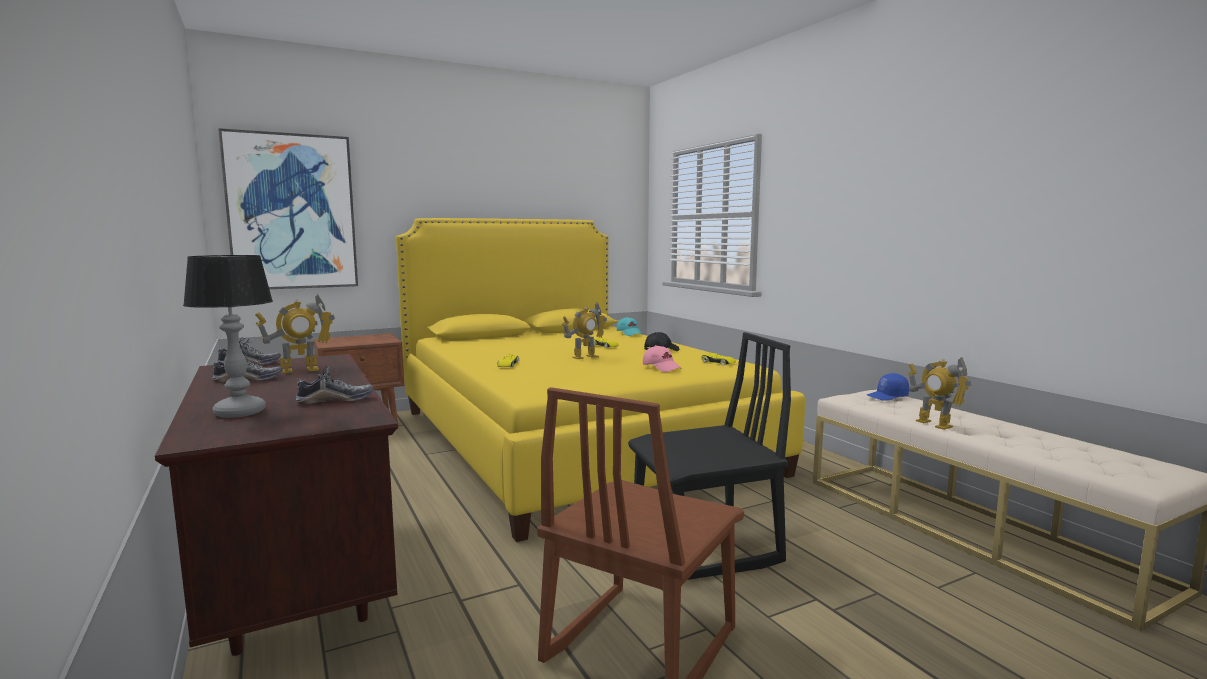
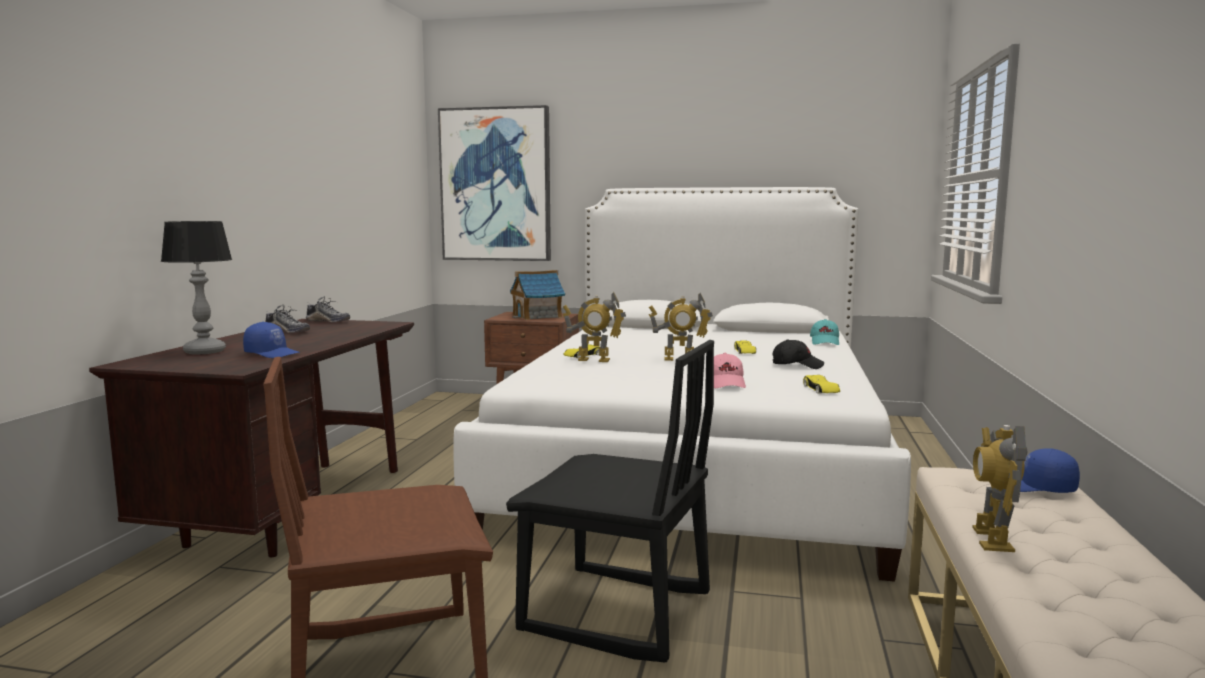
camera: 40 degrees right, 0 degrees up
toy robot [255,294,335,374] -> toy robot moved to [563,291,626,362]
shoe [296,366,374,405] -> blue cap [243,322,300,358]
yellow bed [396,218,805,542] -> white bed [453,187,911,582]
none -> toy house [510,270,565,320]

